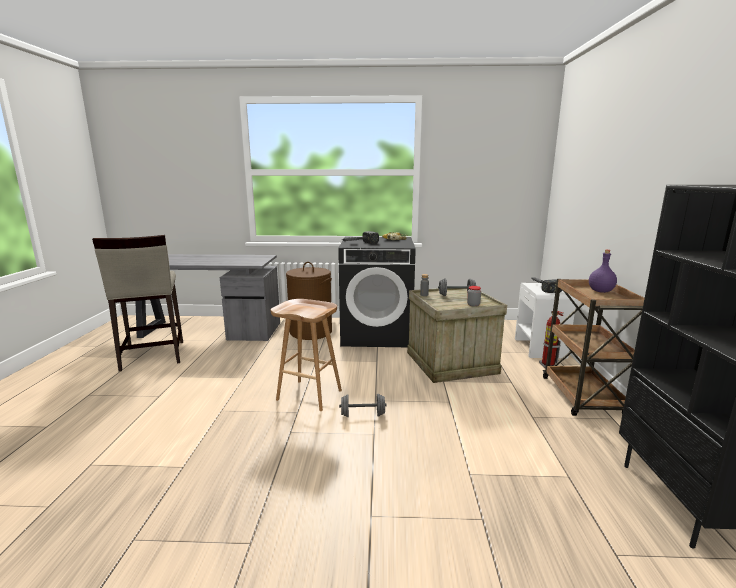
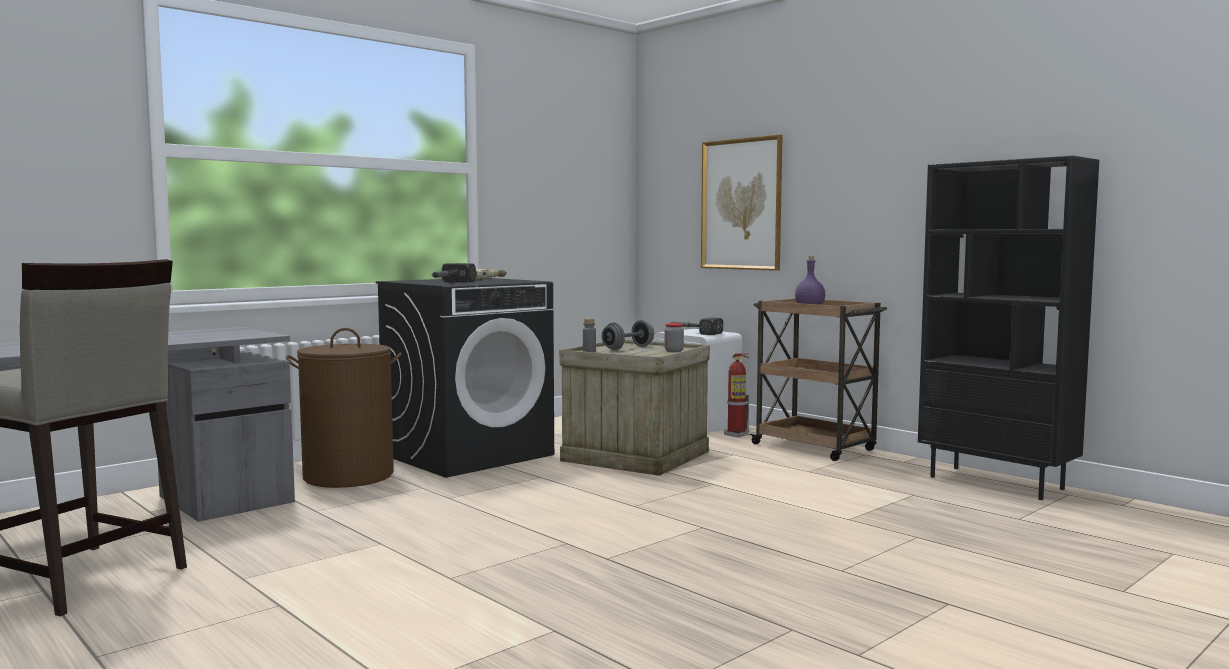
camera: 45 degrees left, 10 degrees down
brown stool [271,299,342,411] -> none
grey dumbbell [339,394,387,417] -> none
none -> picture [701,135,783,271]

